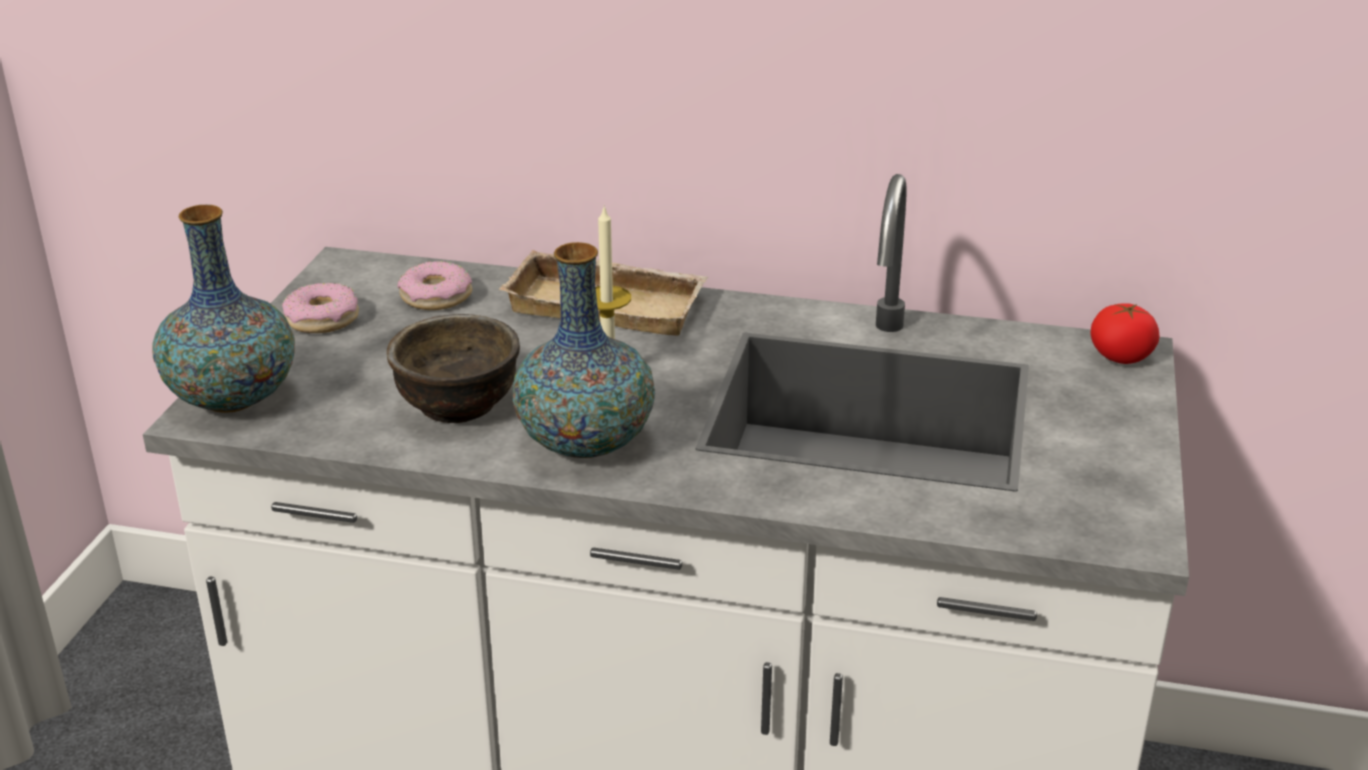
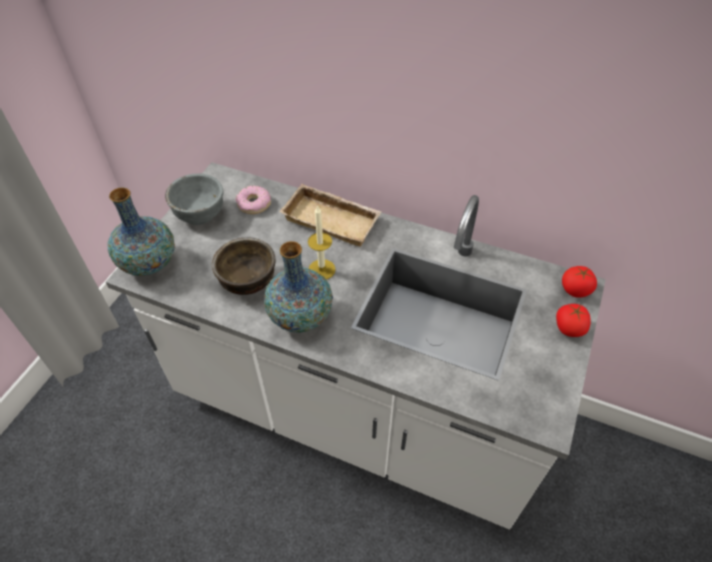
camera: 10 degrees right, 20 degrees up
donut [282,283,359,333] -> grey bowl [165,173,223,225]
none -> tomato [556,304,591,337]

